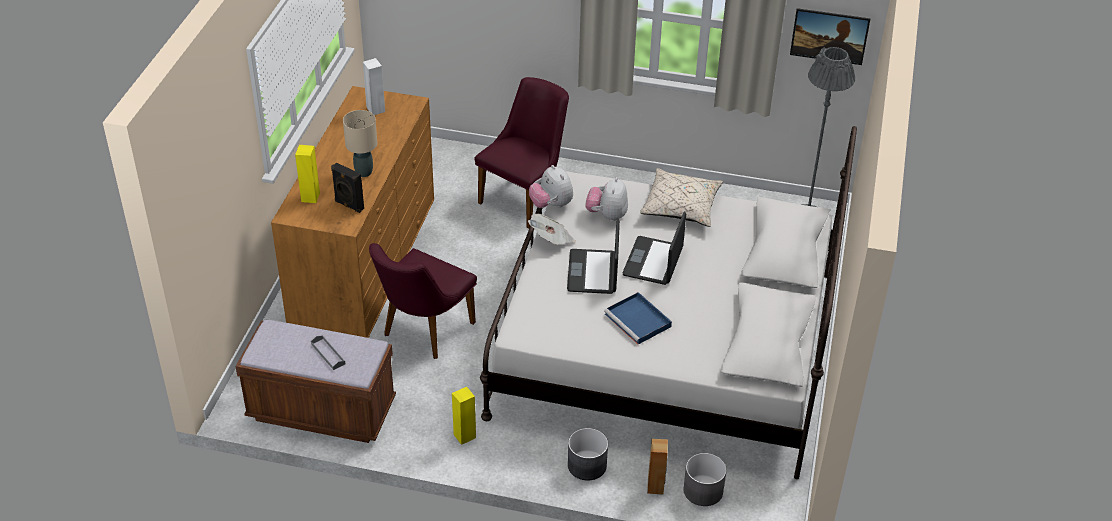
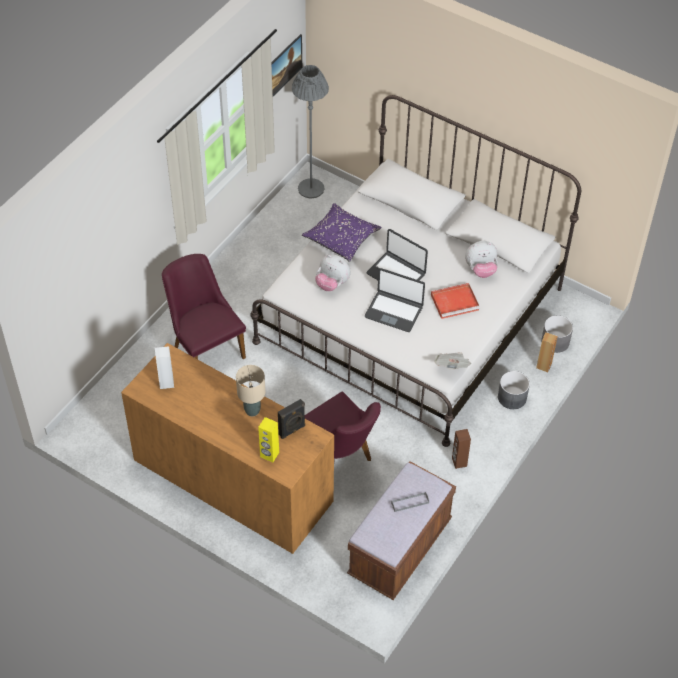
camera: 70 degrees left, 10 degrees up
yellow speaker [452,387,476,445] -> brown speaker [452,429,471,469]
newspaper [528,213,576,245] -> newspaper moved to [434,352,472,369]
plush toy [529,165,573,208] -> plush toy moved to [465,241,498,278]
blue tray [604,292,672,345] -> red tray [431,283,480,319]
beige pillow [640,168,723,227] -> purple pillow [302,203,382,262]

